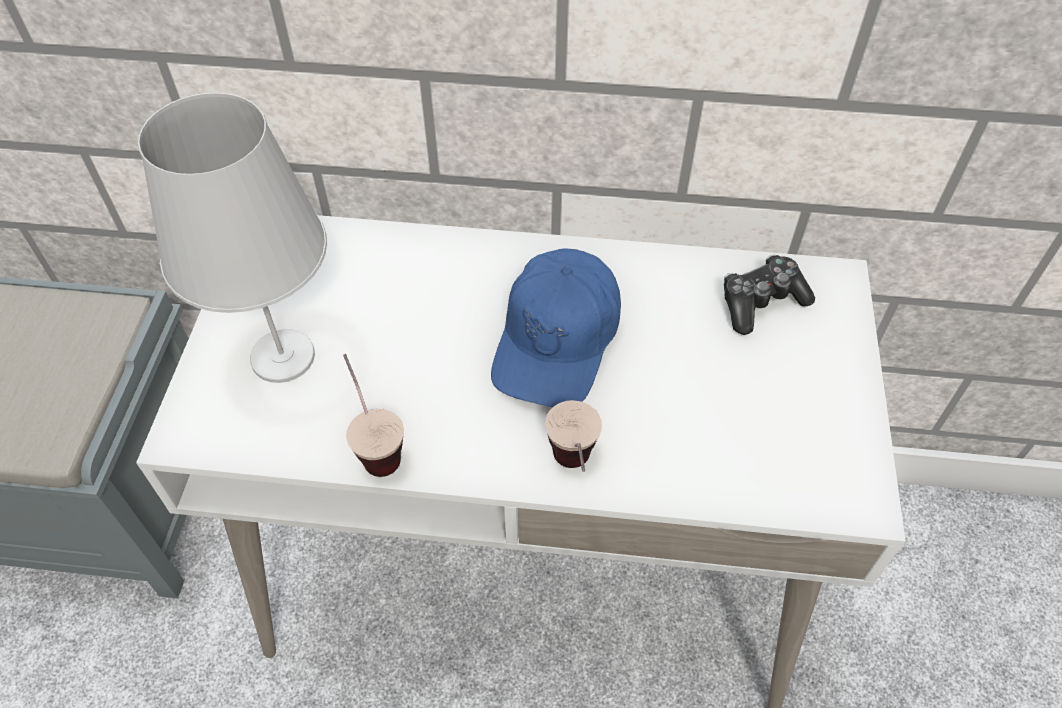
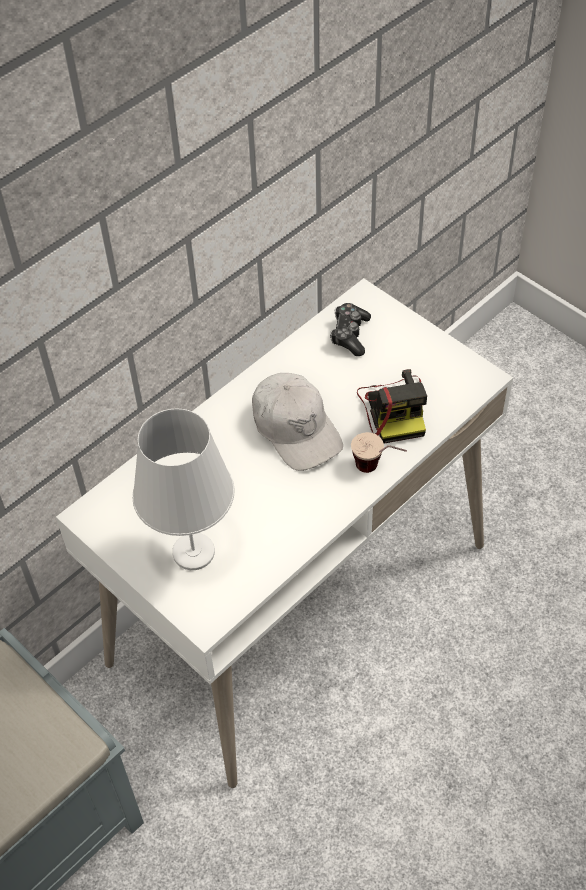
camera: 50 degrees left, 0 degrees up
cup [343,354,404,477] -> none
blue cap [491,248,621,407] -> white cap [252,373,343,471]
none -> camera [357,369,427,444]

